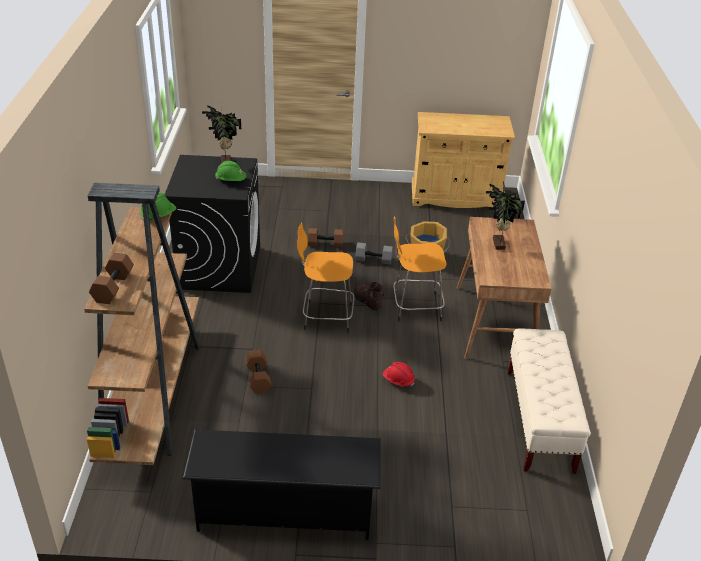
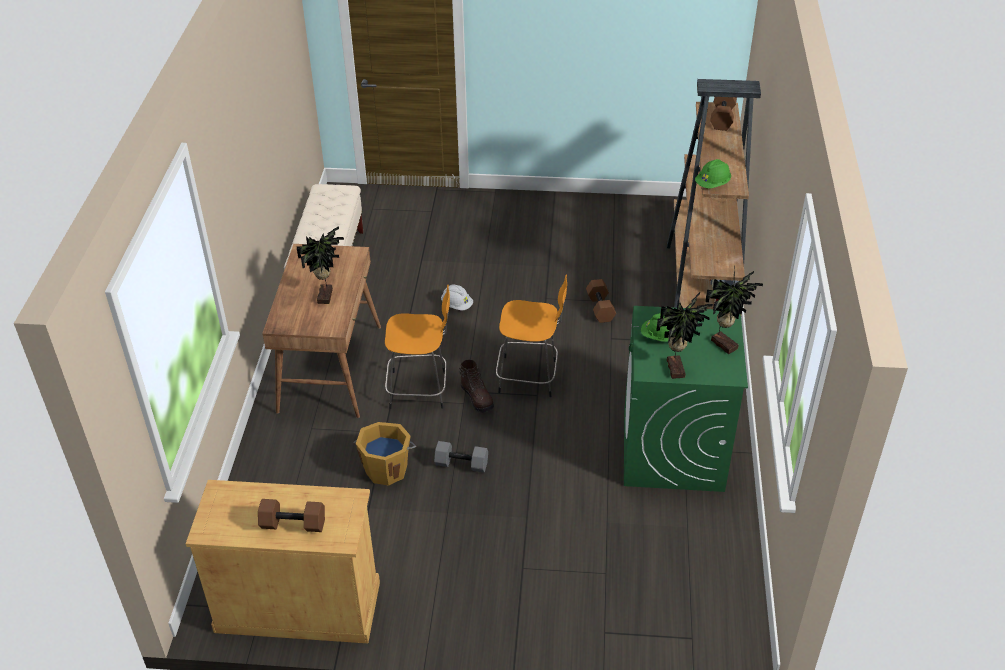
camera: 175 degrees left, 5 degrees up
black washing machine [165,155,260,293] -> green washing machine [624,306,748,492]
black shoe rack [183,429,381,540] -> none
brown dumbbell [308,228,344,248] -> brown dumbbell moved to [258,499,325,532]
red hard hat [383,362,415,387] -> white hard hat [441,284,473,310]
none -> potted plant [705,266,763,354]

